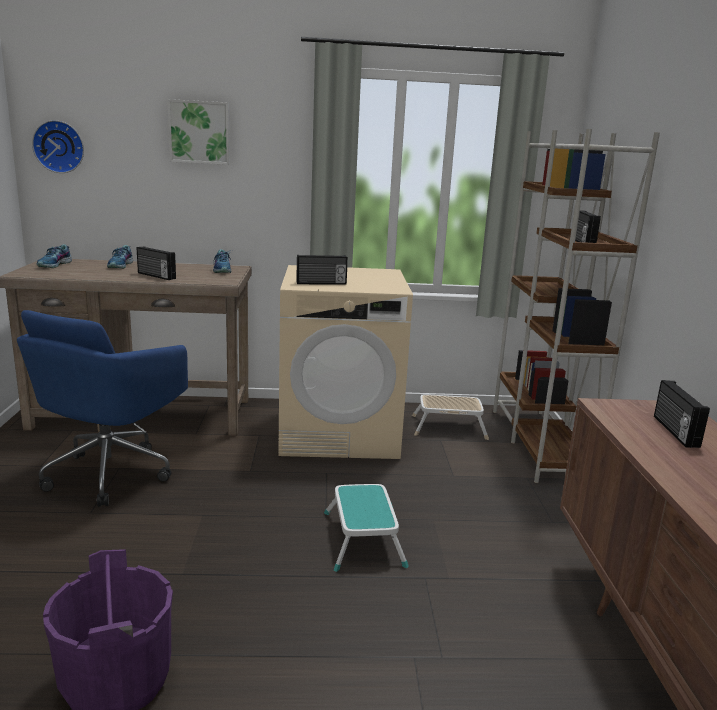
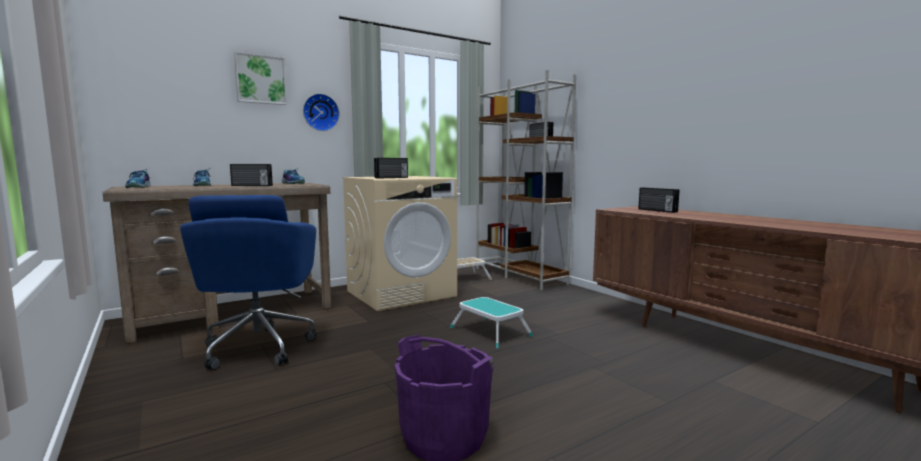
camera: 30 degrees left, 10 degrees down
wall clock [32,120,84,173] -> wall clock moved to [303,93,340,131]

